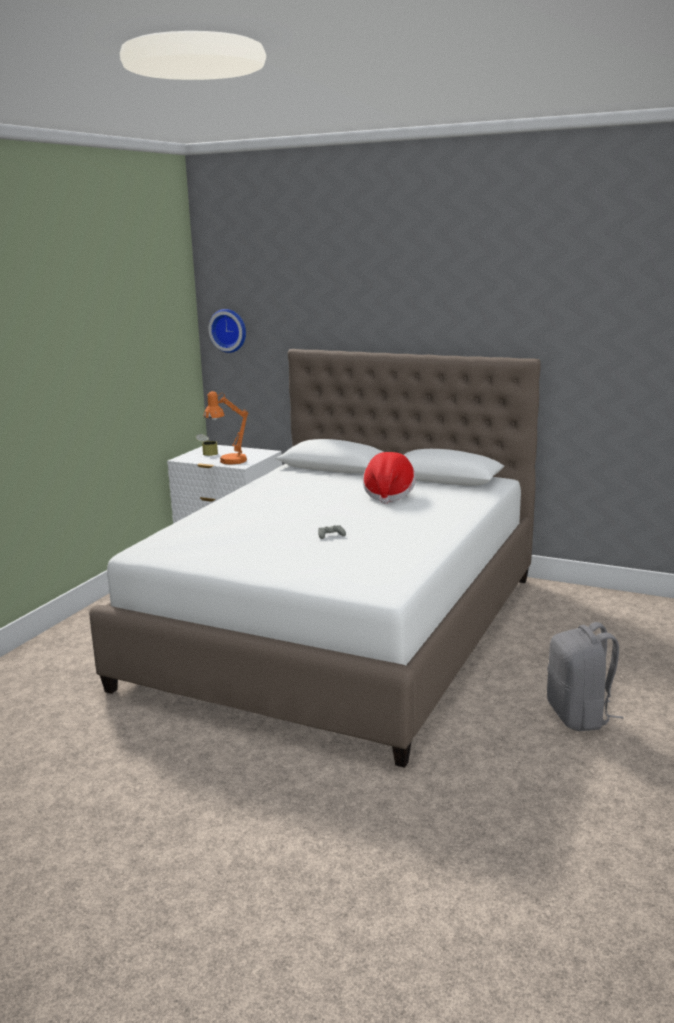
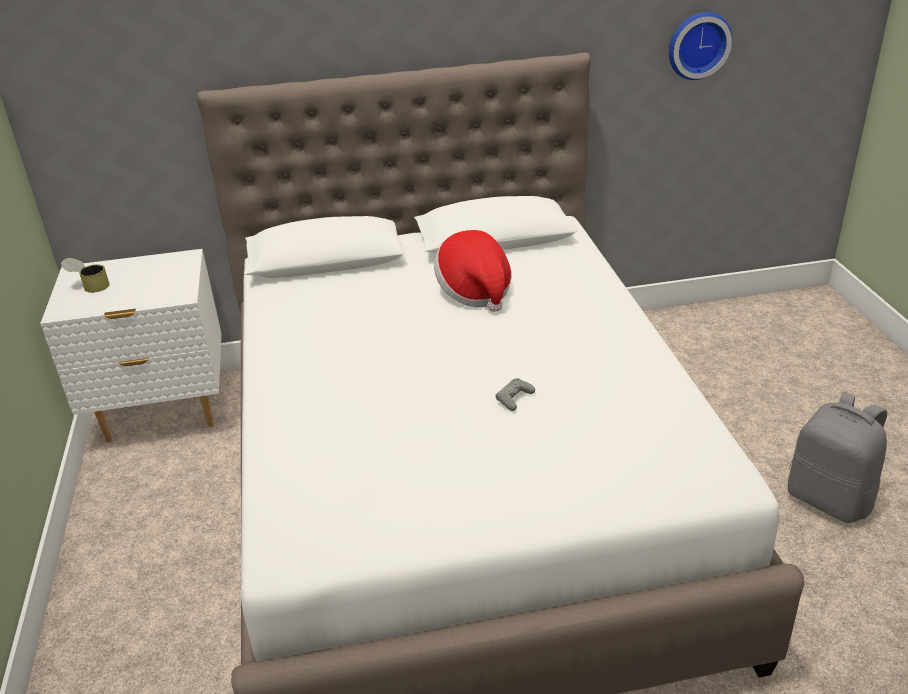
camera: 35 degrees left, 15 degrees up
orange table lamp [203,391,248,465] -> none
wall clock [208,309,246,353] -> wall clock moved to [669,12,732,80]

